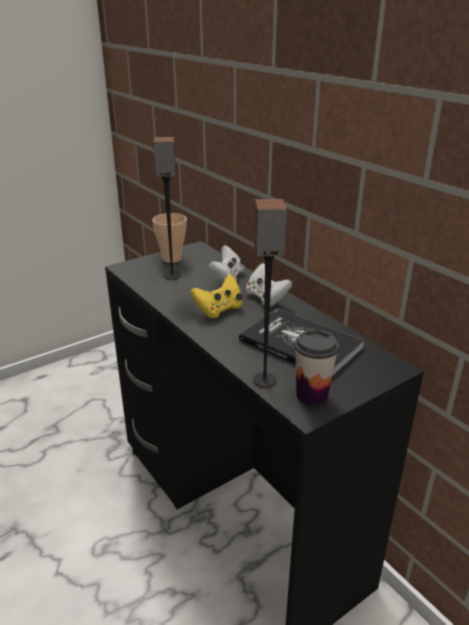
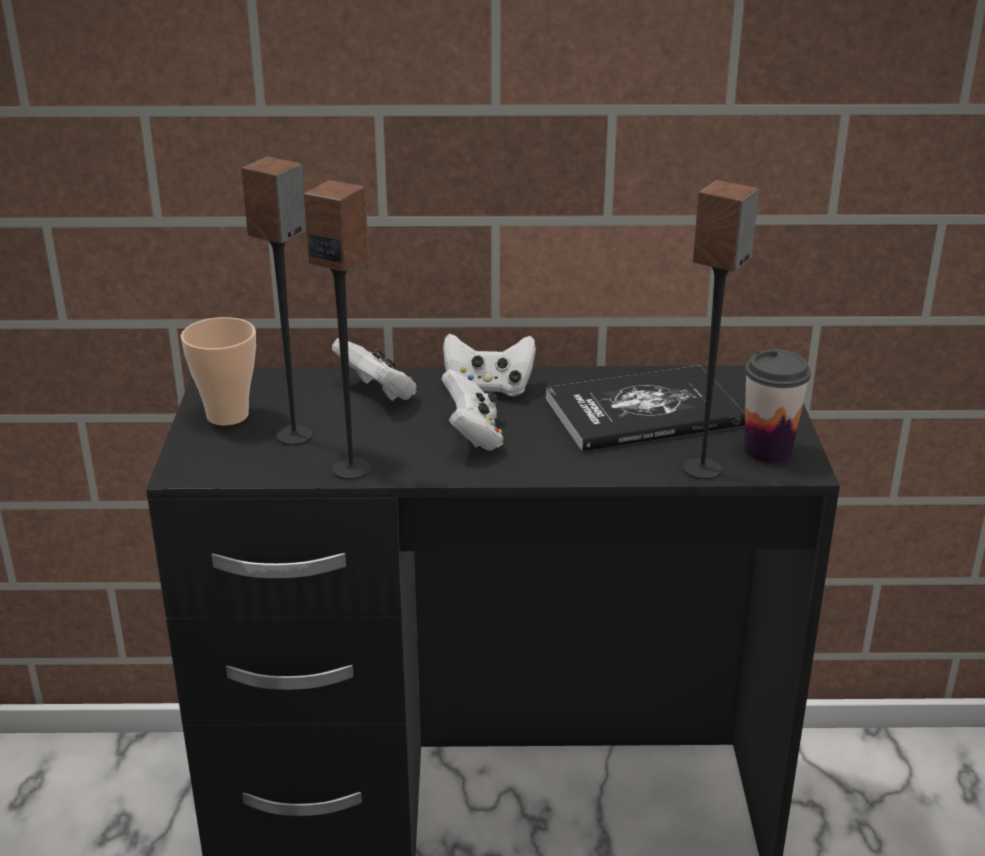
camera: 55 degrees left, 0 degrees up
yellow game controller [191,274,242,318] -> white game controller [441,370,503,451]
none -> speaker [304,180,371,480]

